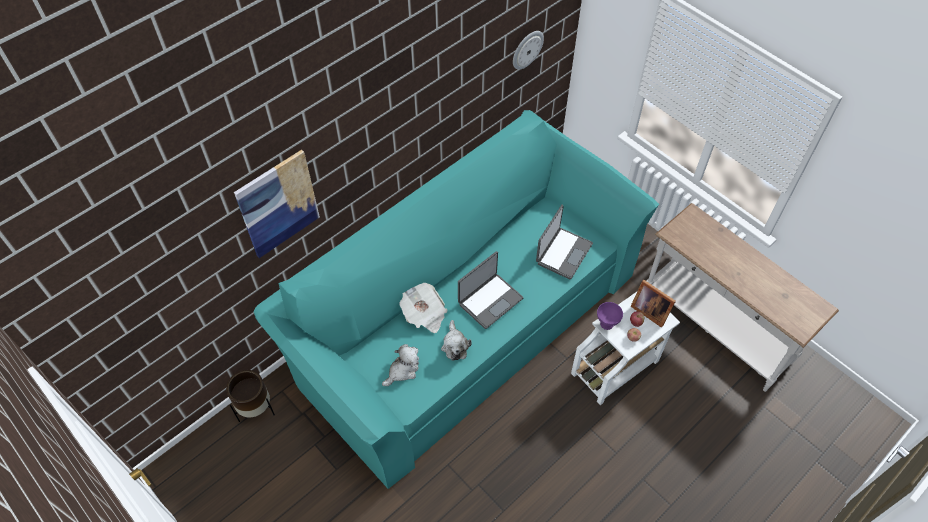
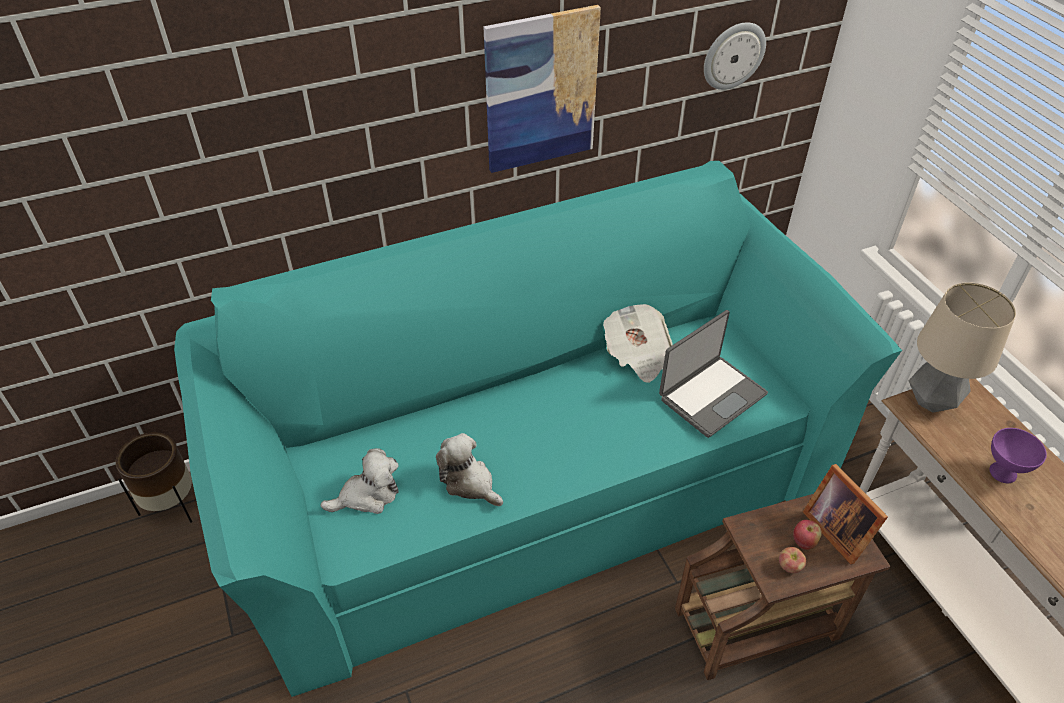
camera: 20 degrees right, 10 degrees down
picture [234,150,320,258] -> picture moved to [483,5,601,173]
newspaper [400,283,448,333] -> newspaper moved to [603,304,672,383]
plush toy [441,320,472,361] -> plush toy turned 120 degrees clockwise [436,433,503,506]
laptop [458,251,524,329] -> none
white side table [571,292,680,405] -> brown side table [675,494,891,680]
purple bowl [597,302,623,330] -> purple bowl moved to [990,428,1047,483]
none -> table lamp [909,282,1016,413]

